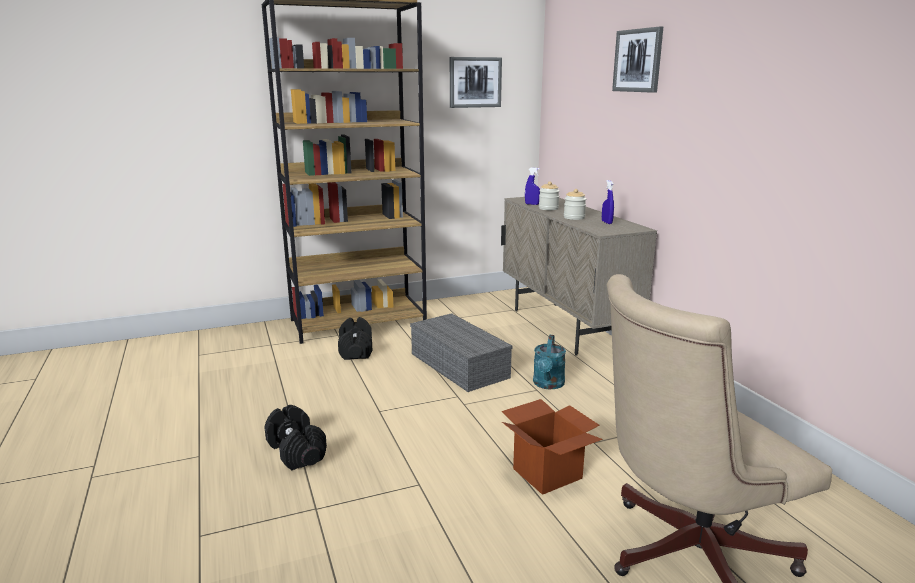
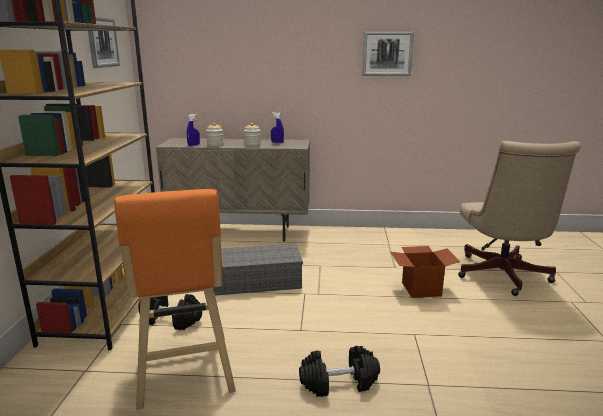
camera: 65 degrees left, 0 degrees up
turquoise watering can [533,335,566,389] -> none
picture [612,27,663,93] -> picture moved to [363,32,414,76]
none -> orange stool [115,189,236,410]

